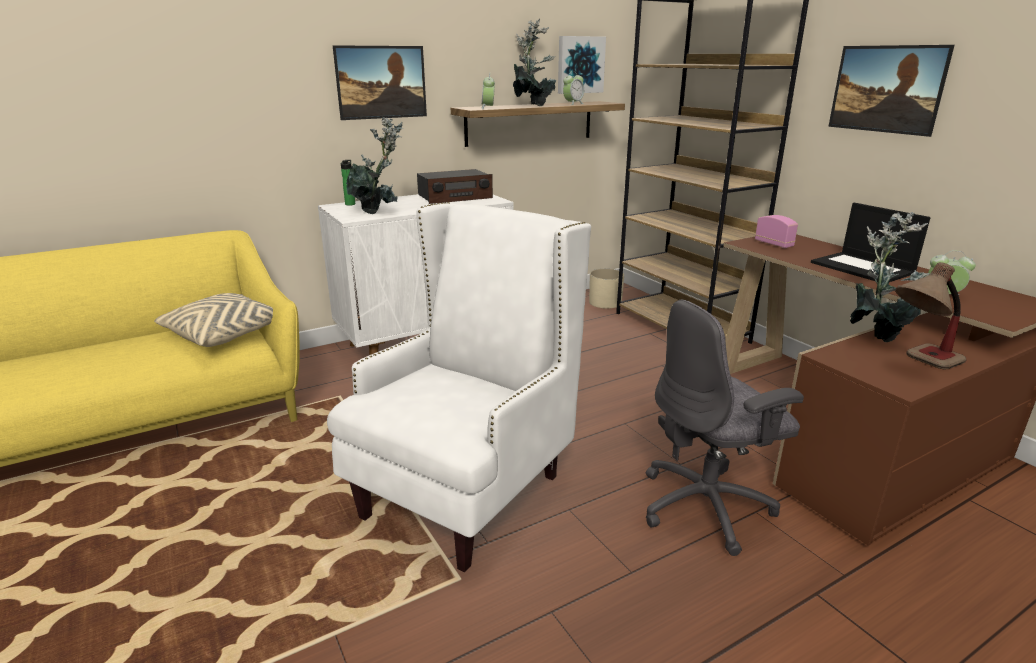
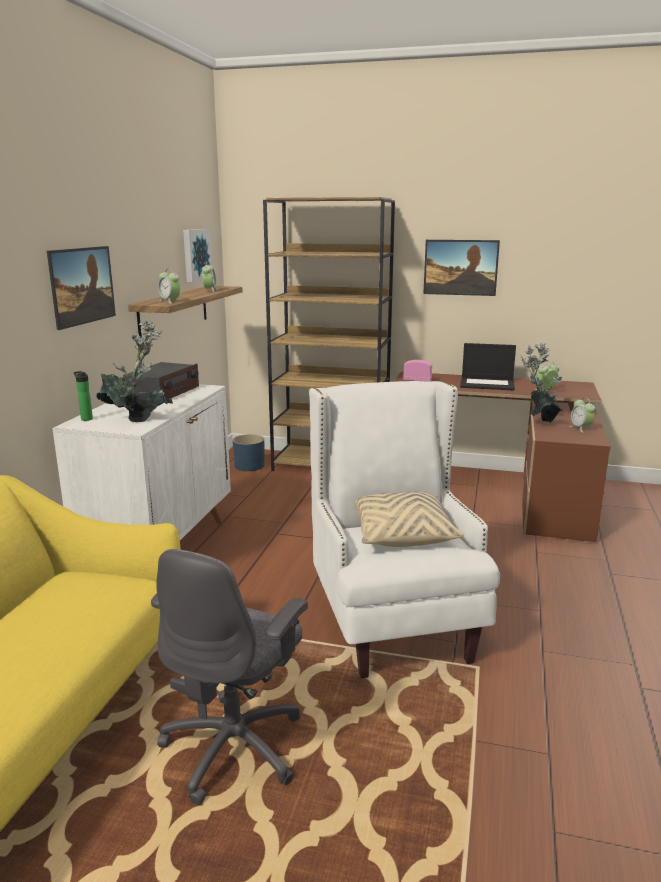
camera: 45 degrees left, 5 degrees down
beige pillow [154,293,273,347] -> beige pillow moved to [355,492,463,547]
potted plant [513,19,556,106] -> none
beige planter [589,269,624,309] -> blue planter [232,434,265,471]
grey office chair [646,299,804,556] -> grey office chair moved to [151,549,308,805]
table lamp [895,262,966,370] -> alarm clock [569,397,595,432]

